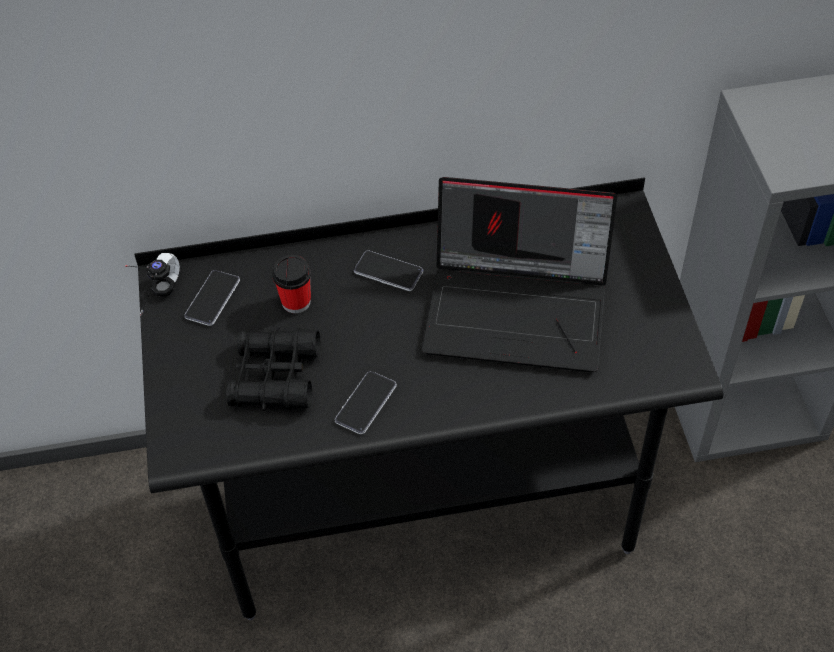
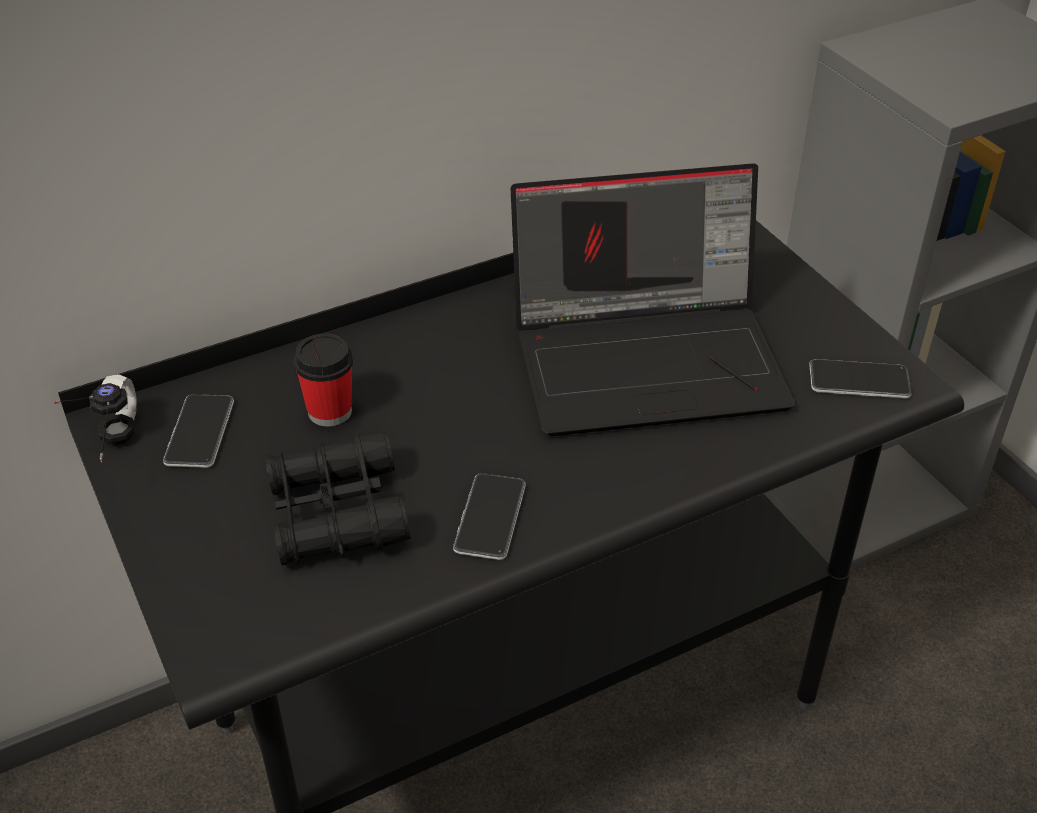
camera: 20 degrees left, 10 degrees down
phone [354,251,423,291] -> phone moved to [809,359,912,399]

